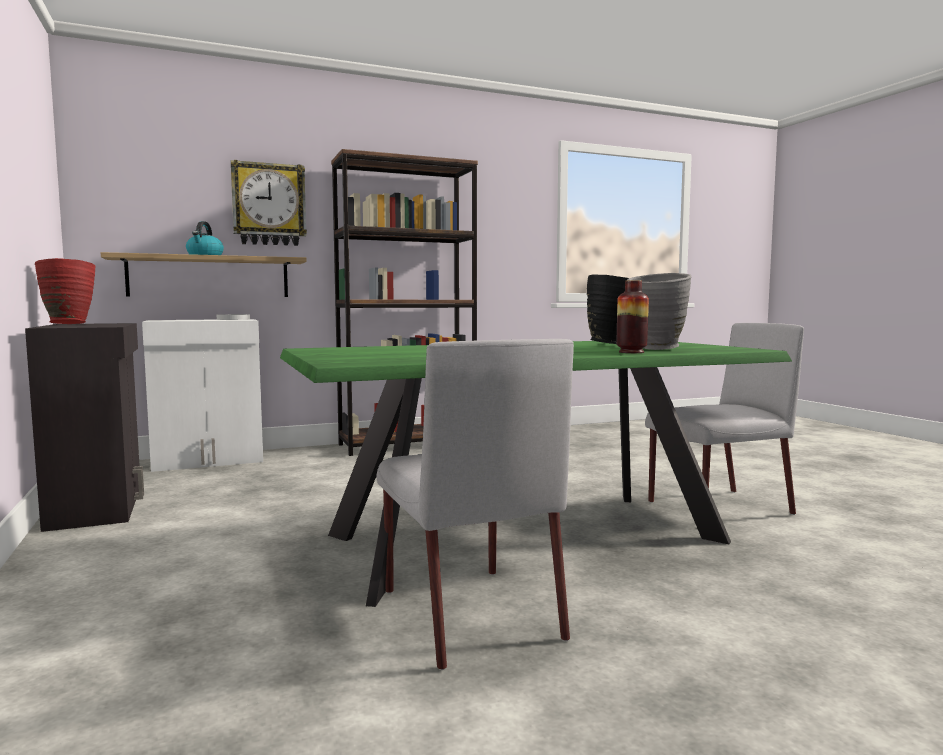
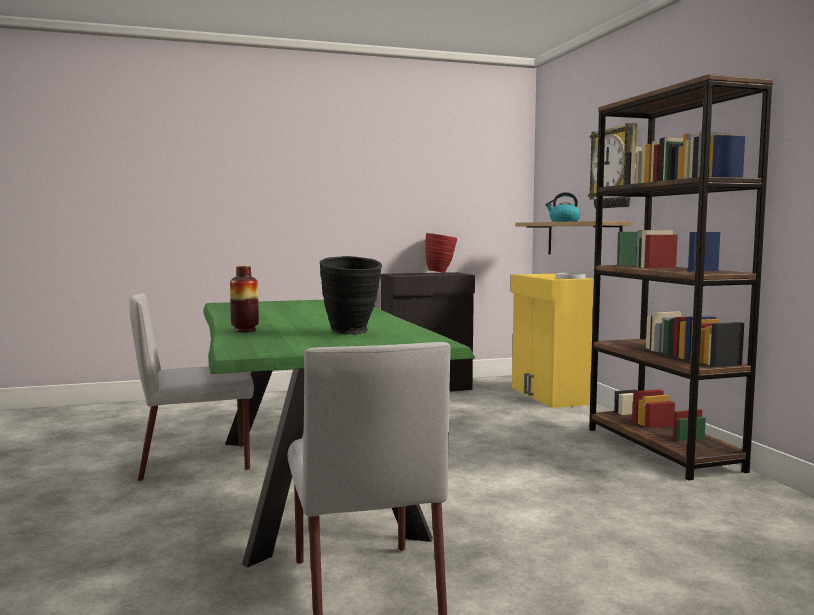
camera: 95 degrees right, 0 degrees up
white cabinet [142,319,263,472] -> yellow cabinet [511,274,594,408]
grey vase [627,273,691,350] -> none

